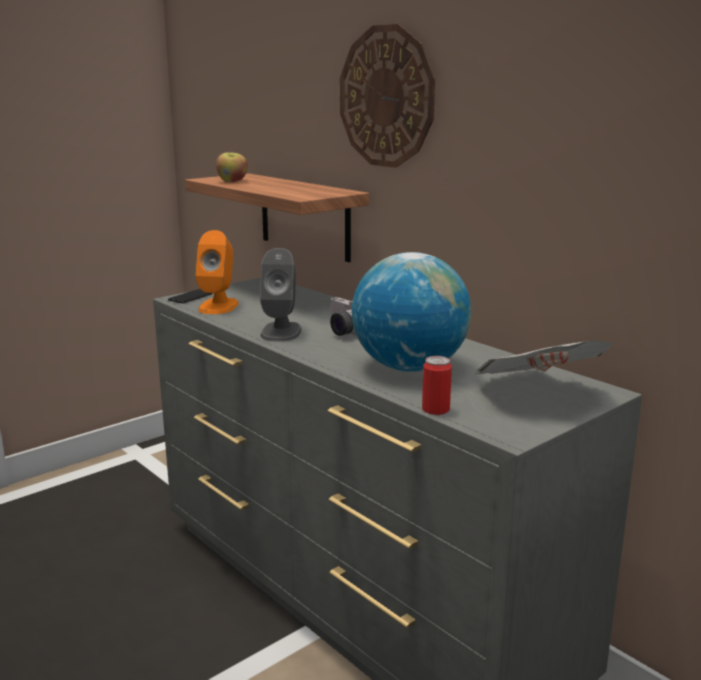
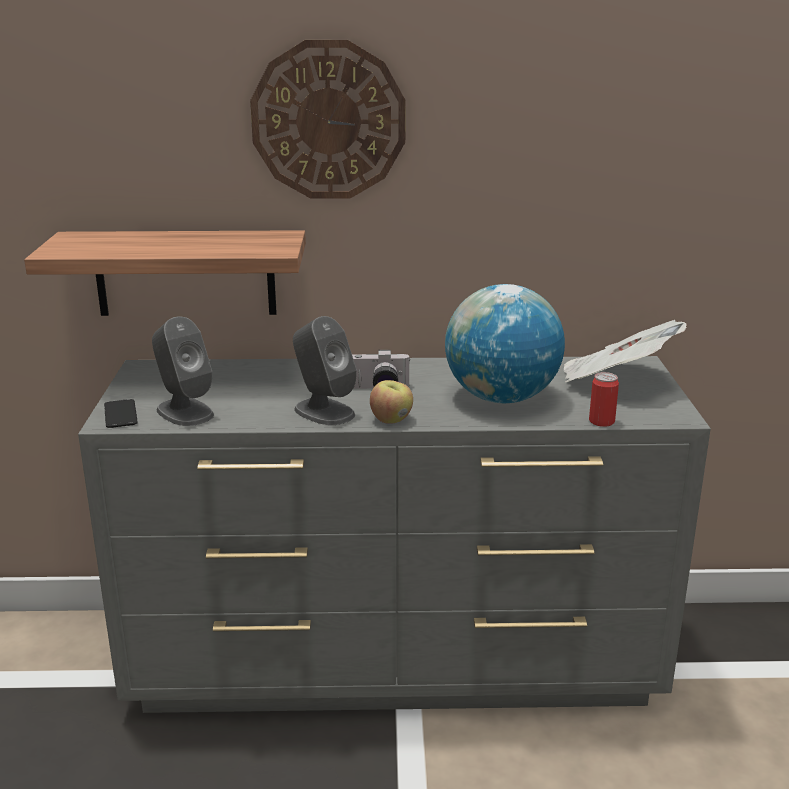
camera: 50 degrees left, 5 degrees up
orange speaker [195,230,239,314] -> grey speaker [152,317,214,426]
apple [216,152,248,182] -> apple moved to [370,380,413,424]

